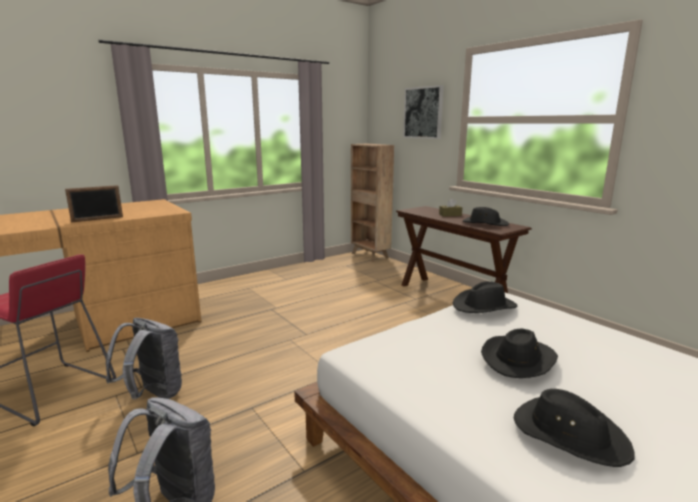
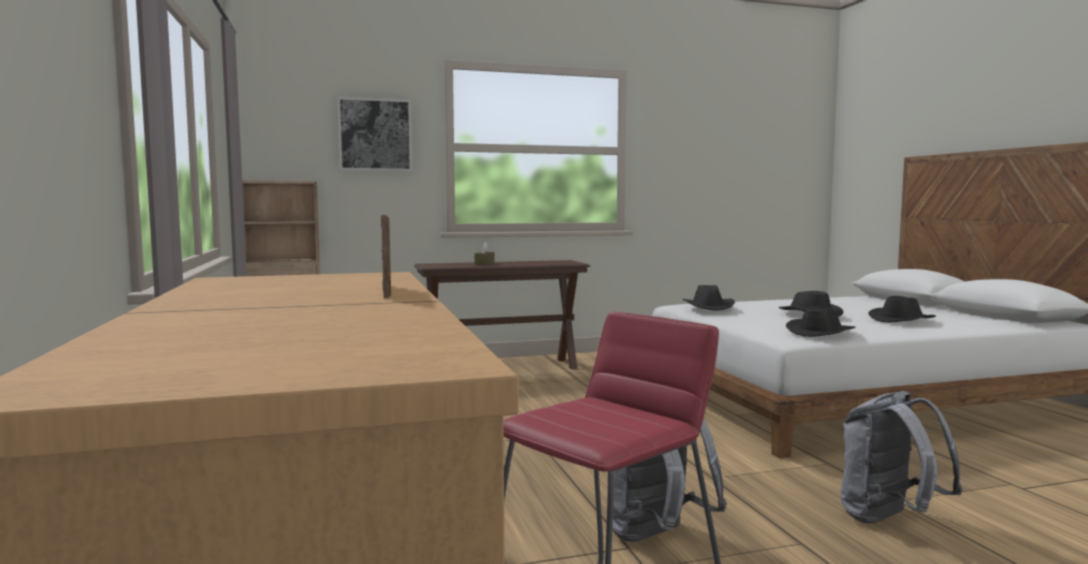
camera: 70 degrees left, 10 degrees down
black hat [463,207,509,226] -> black hat moved to [786,306,855,337]

